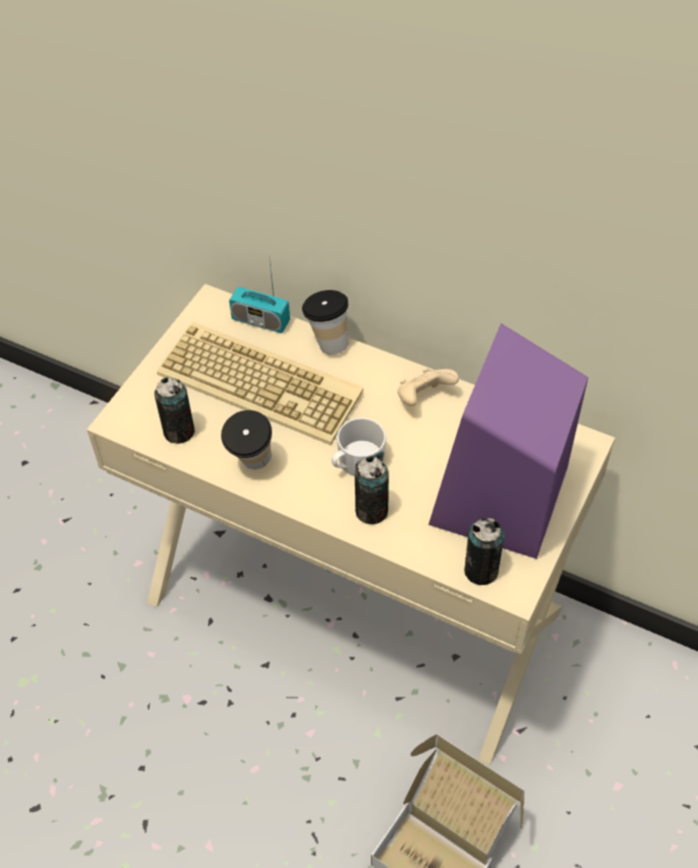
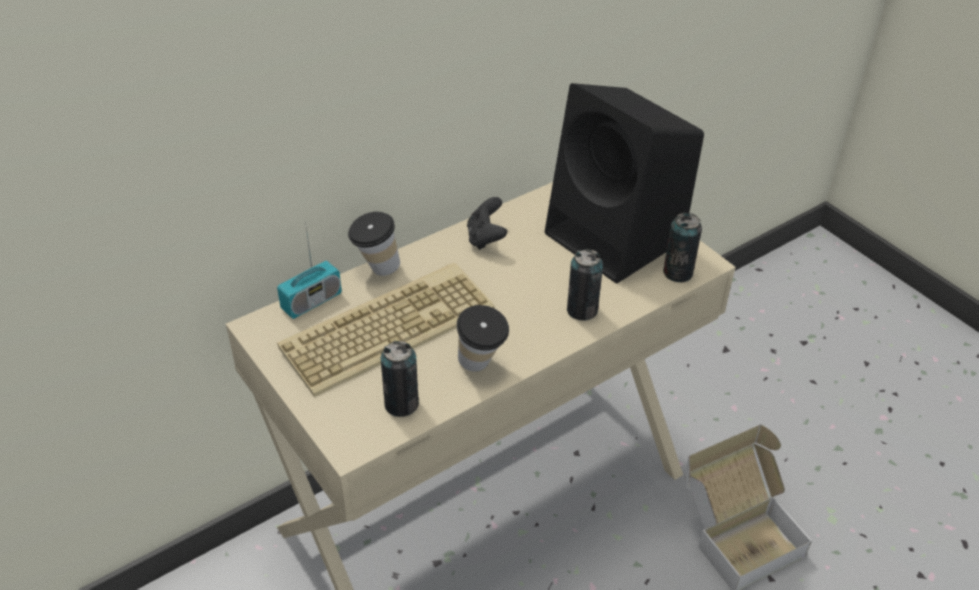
camera: 65 degrees left, 10 degrees down
white mug [332,418,386,476] -> none
beige game controller [397,368,459,406] -> black game controller [467,197,507,250]
purple speaker [428,323,588,559] -> black speaker [545,83,704,283]

